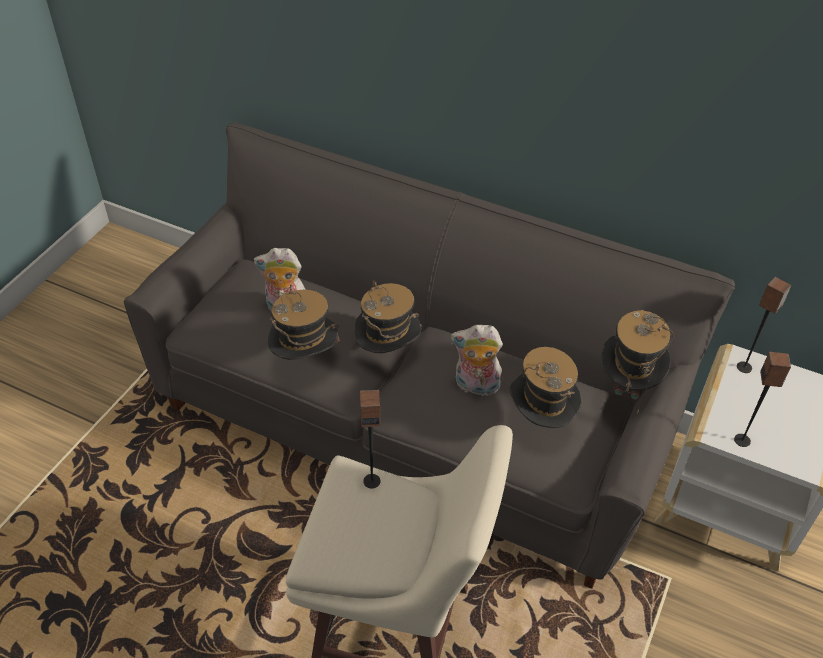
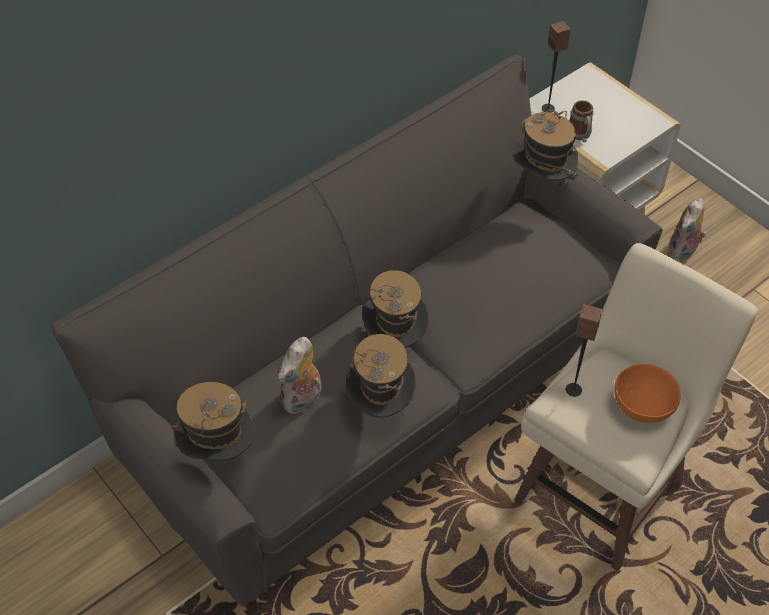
camera: 65 degrees left, 5 degrees up
plush toy [451,325,503,396] -> plush toy moved to [667,198,706,262]
hat [510,347,582,428] -> hat moved to [171,382,255,464]
speaker [734,352,791,447] -> none
none -> mug [569,100,594,142]
none -> orange bowl [614,364,681,423]

